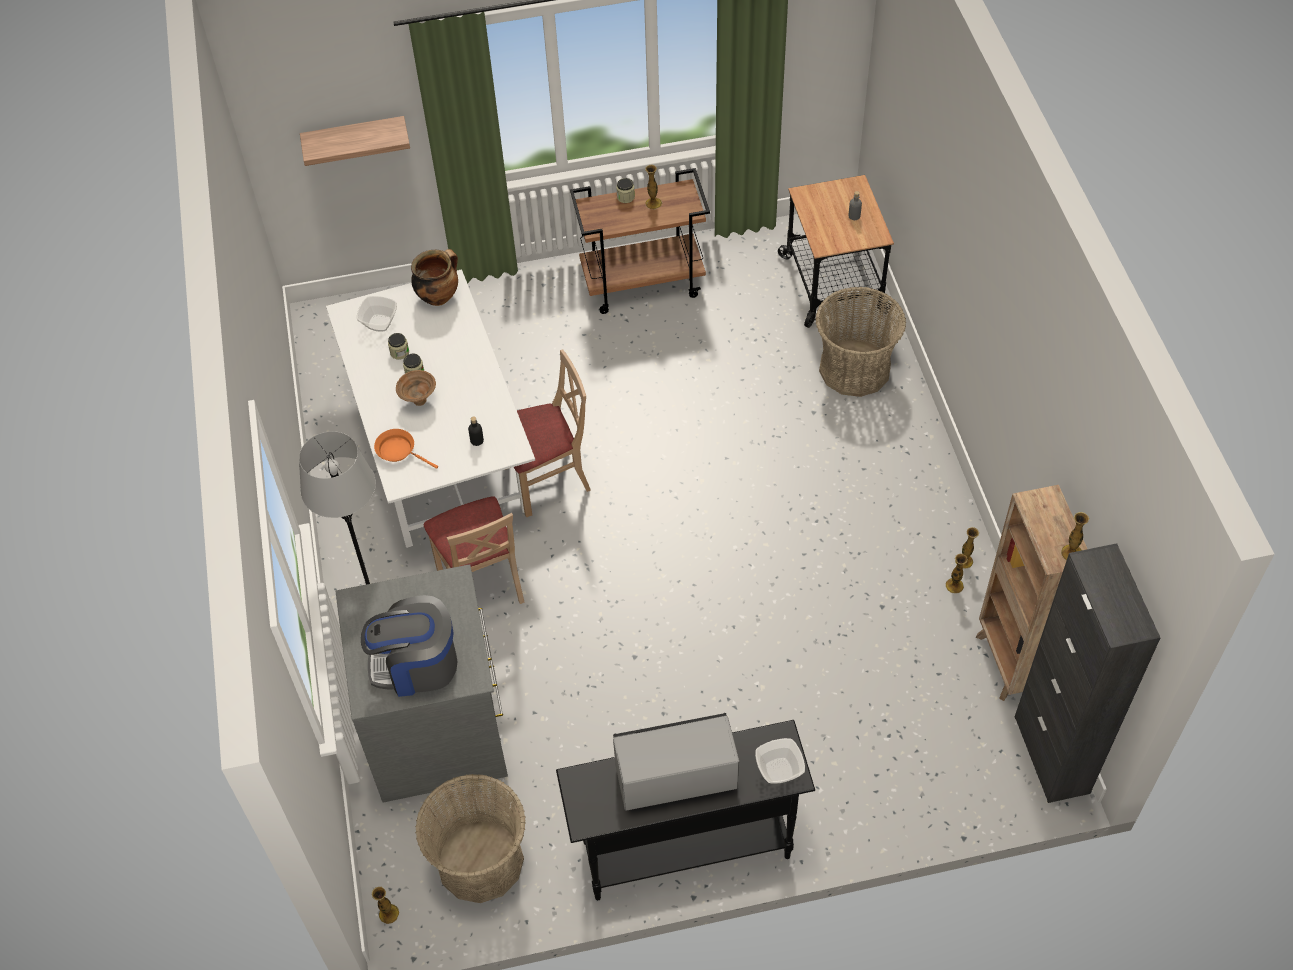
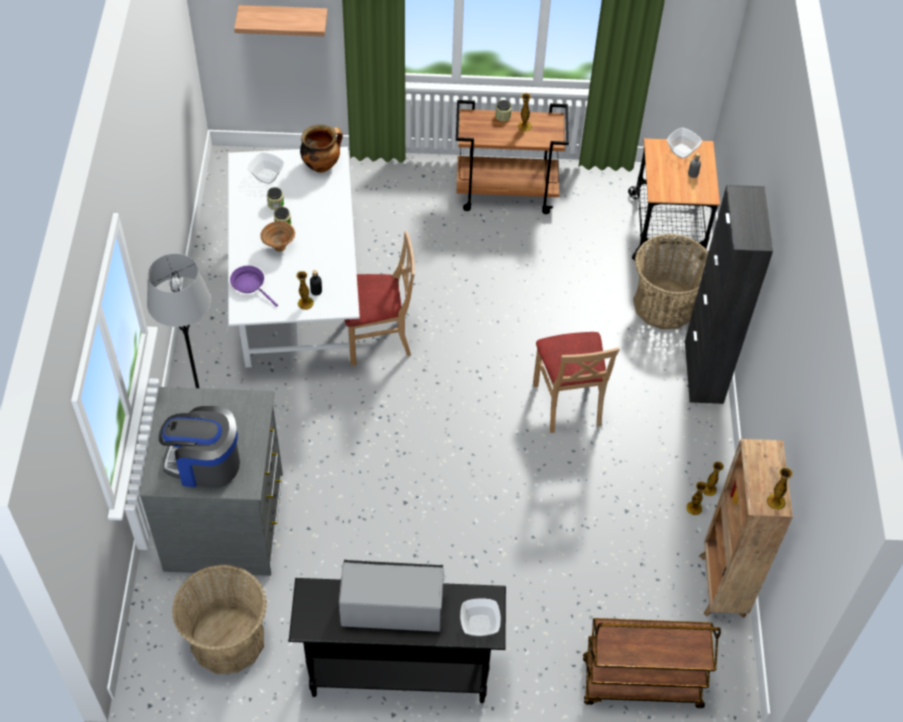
camera: 10 degrees right, 0 degrees up
vase [372,887,399,924] -> vase moved to [296,271,314,310]
orange frying pan [374,429,438,469] -> purple frying pan [230,266,278,307]
beige chair [424,496,524,604] -> beige chair moved to [533,332,619,433]
black cabinet [1015,543,1161,803] -> black cabinet moved to [685,185,773,404]
none -> brown cart [583,618,721,708]
none -> bowl [667,128,702,159]

